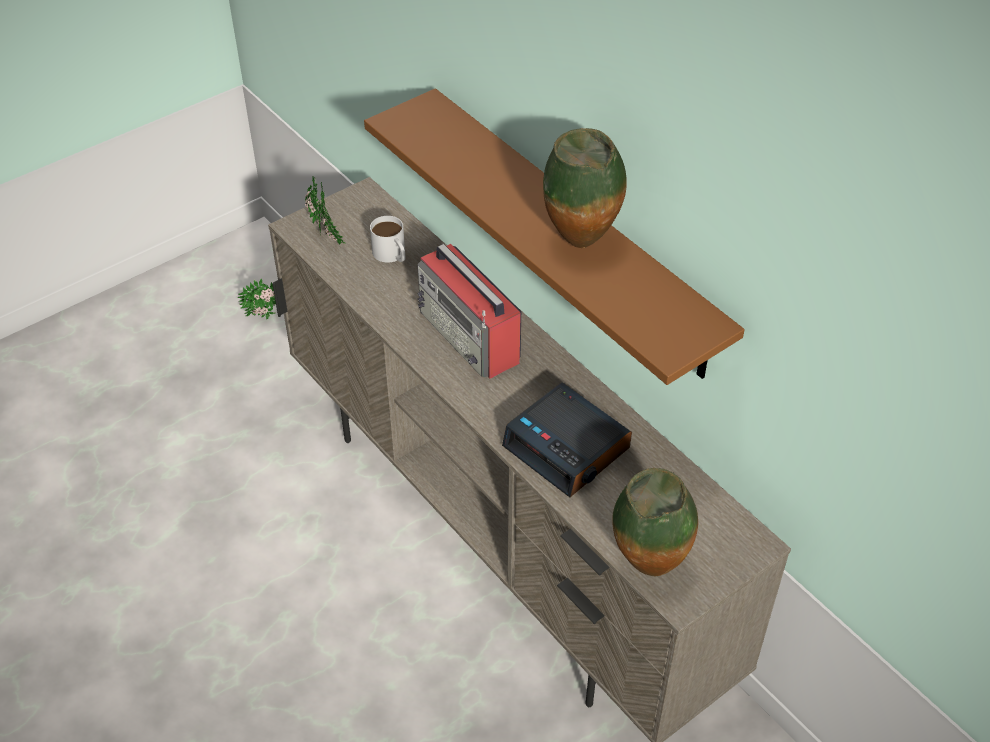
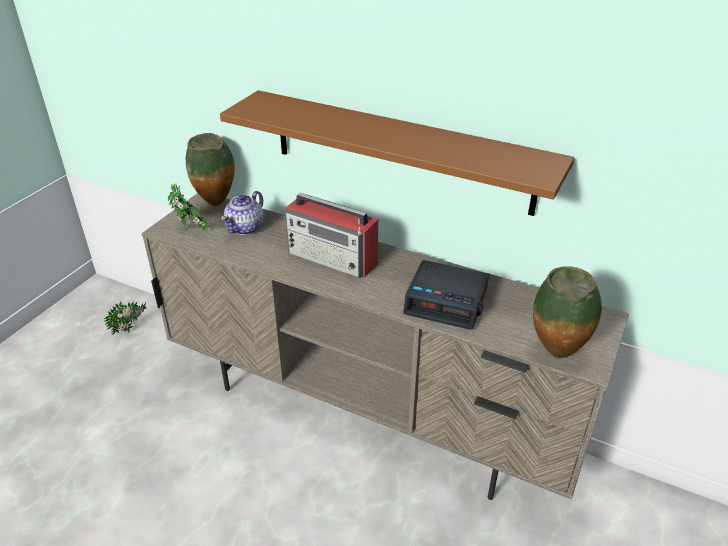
camera: 25 degrees left, 10 degrees down
white mug [370,216,405,262] -> teapot [221,191,263,235]
vase [543,128,627,248] -> vase moved to [186,133,235,206]

